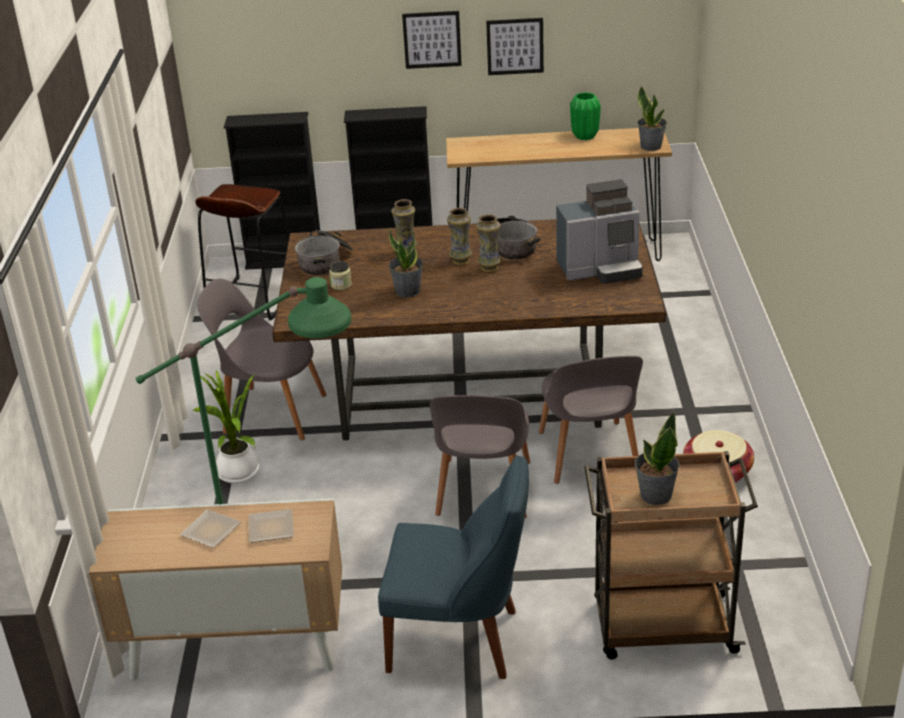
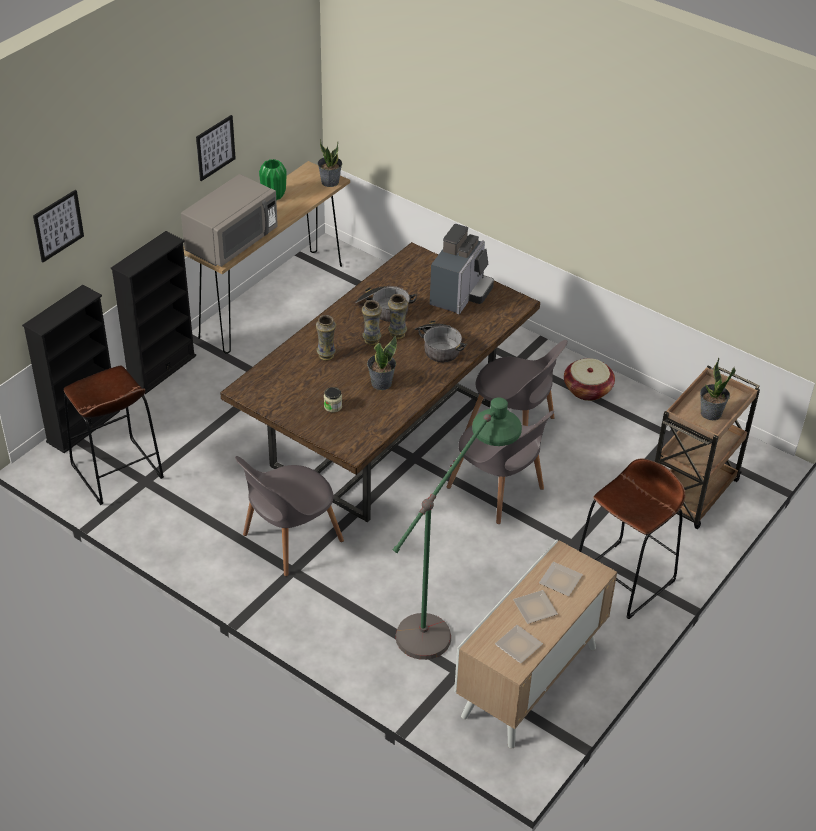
camera: 55 degrees left, 10 degrees up
potted plant [191,370,260,483] -> none
cooking pot [295,230,354,275] -> cooking pot moved to [415,320,467,362]
blue chair [378,455,529,679] -> brown stool [579,459,685,619]
picture [402,11,462,69] -> picture moved to [33,190,84,262]
none -> grey microwave [181,174,278,267]
none -> plate [495,625,543,663]

